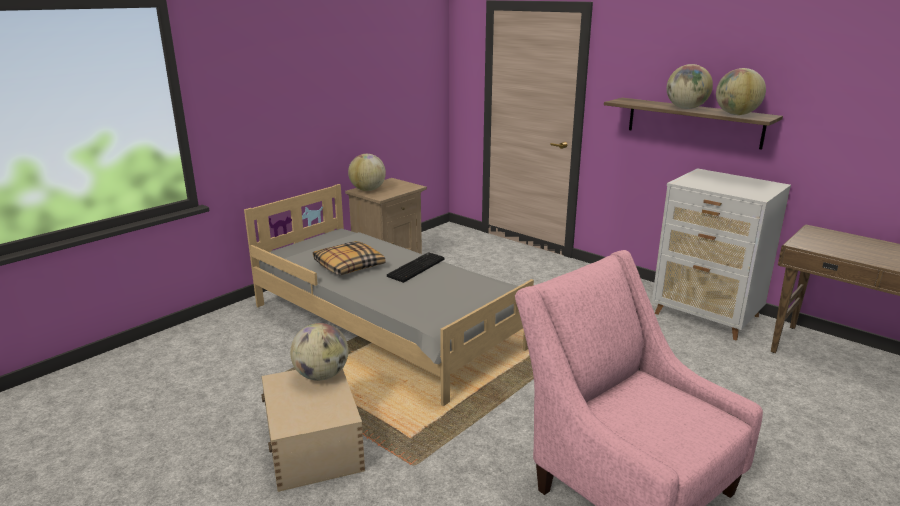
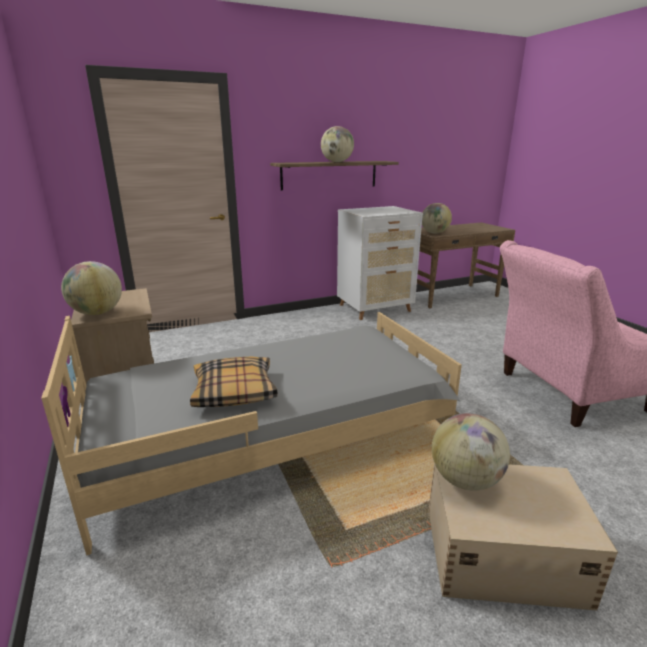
camera: 65 degrees left, 0 degrees up
keyboard [387,252,444,283] -> none
globe [716,68,766,115] -> globe moved to [422,203,452,234]

